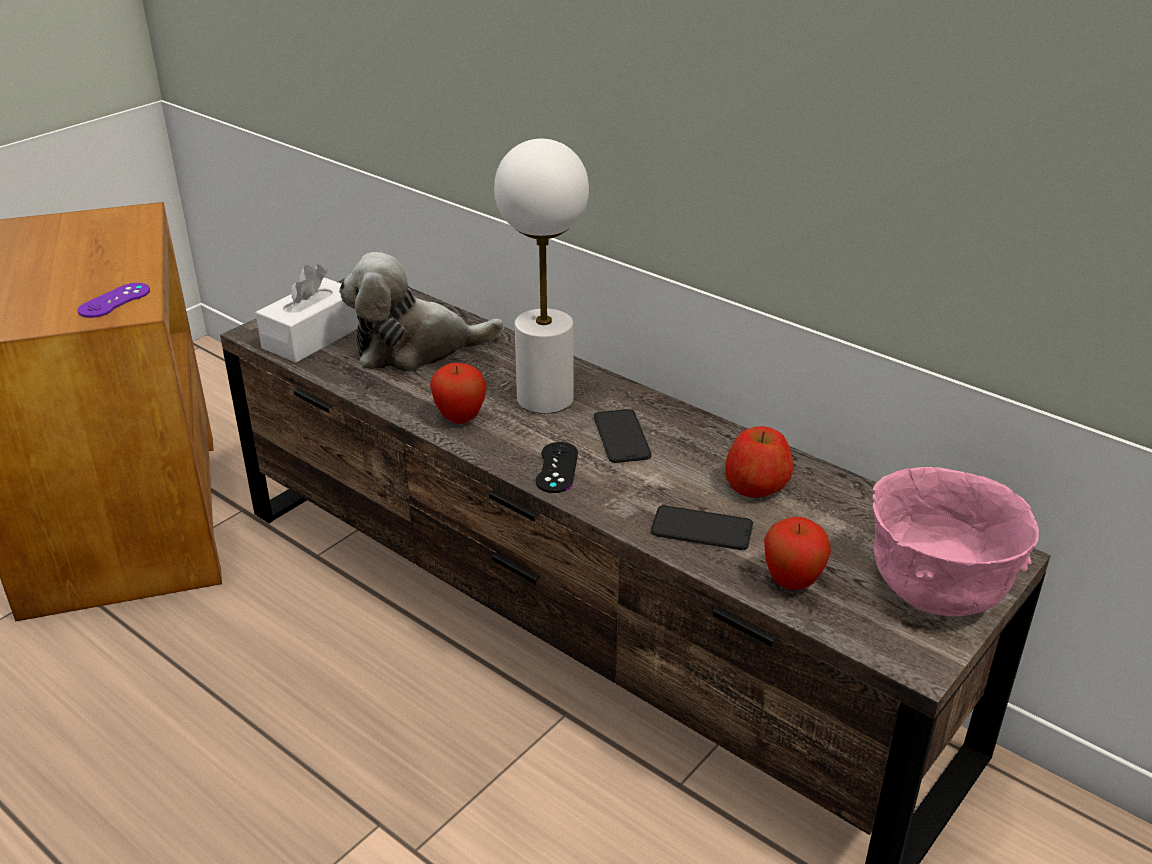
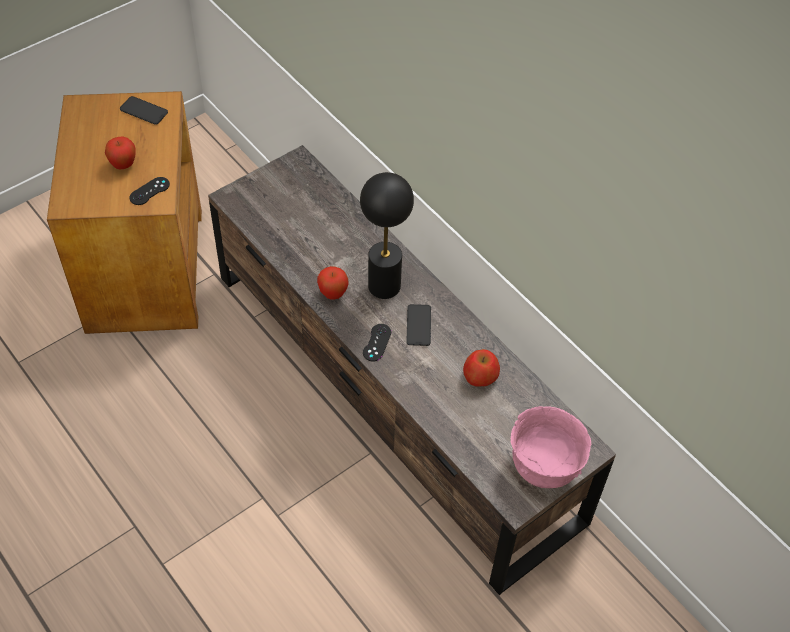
camera: 10 degrees right, 20 degrees up
purple game controller [77,283,150,318] -> black game controller [129,177,170,205]
white tissue box [256,265,359,363] -> none
plush toy [339,252,504,372] -> none
white table lamp [494,139,589,414] -> black table lamp [360,172,414,299]
phone [651,505,753,550] -> phone moved to [120,96,168,125]
apple [764,517,831,590] -> apple moved to [105,136,135,170]

